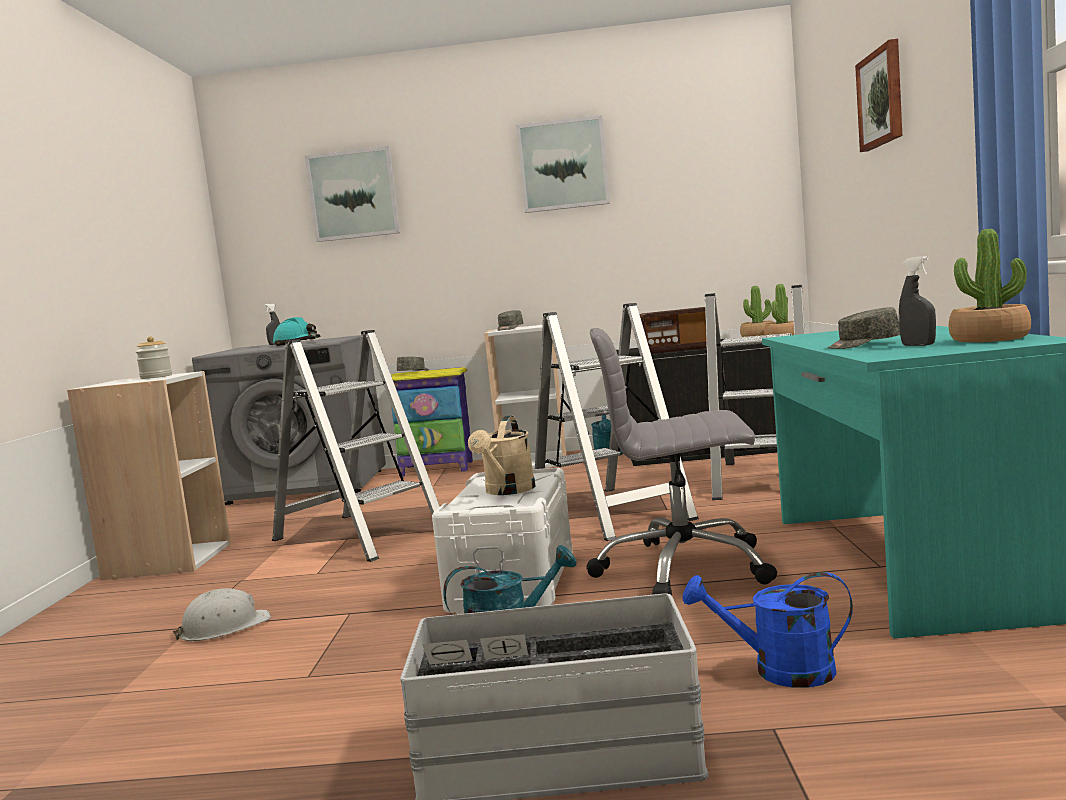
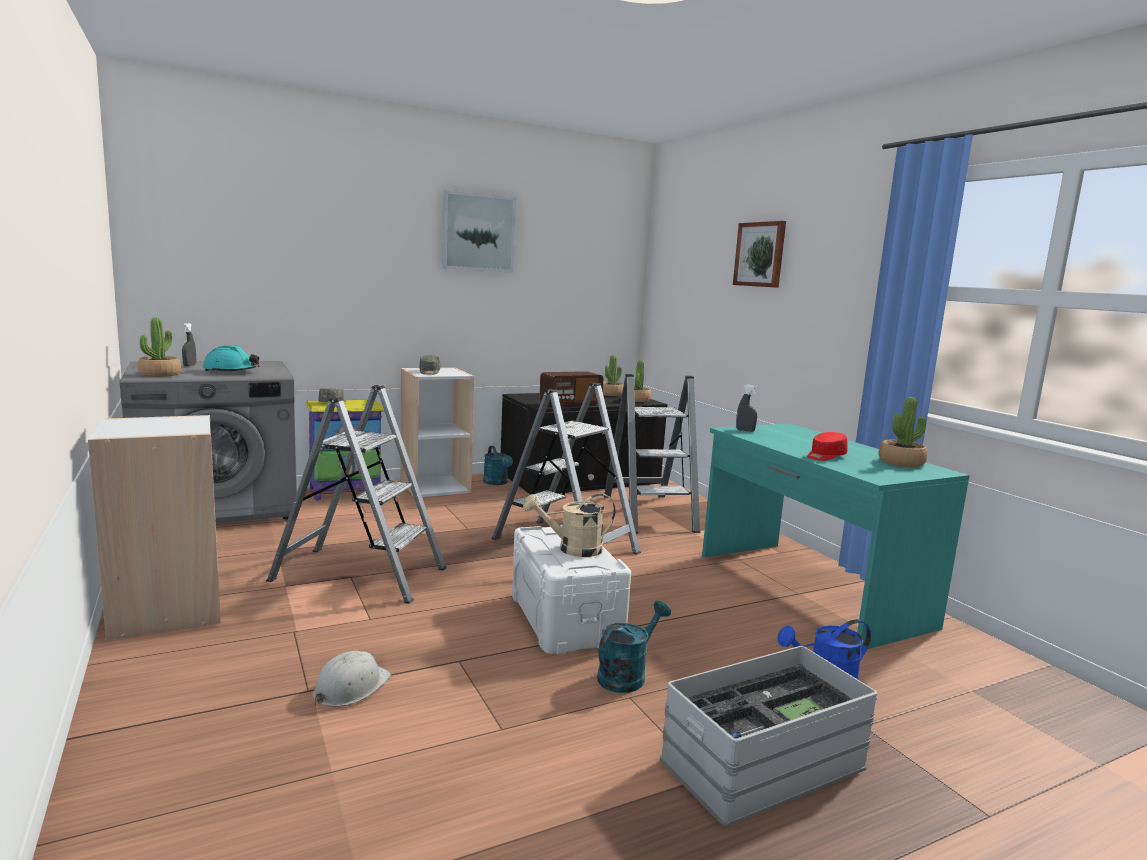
camera: 30 degrees left, 5 degrees up
jar [136,336,172,379] -> none
picture [305,146,400,242] -> none
beige watering can [468,416,536,495] -> beige watering can turned 90 degrees clockwise [523,494,616,557]
grey office chair [586,328,778,595] -> none
grey cap [828,307,900,349] -> red cap [807,432,848,461]
grey spray bottle [899,256,936,346] -> grey spray bottle moved to [736,384,758,432]
none -> potted plant [138,317,181,377]

